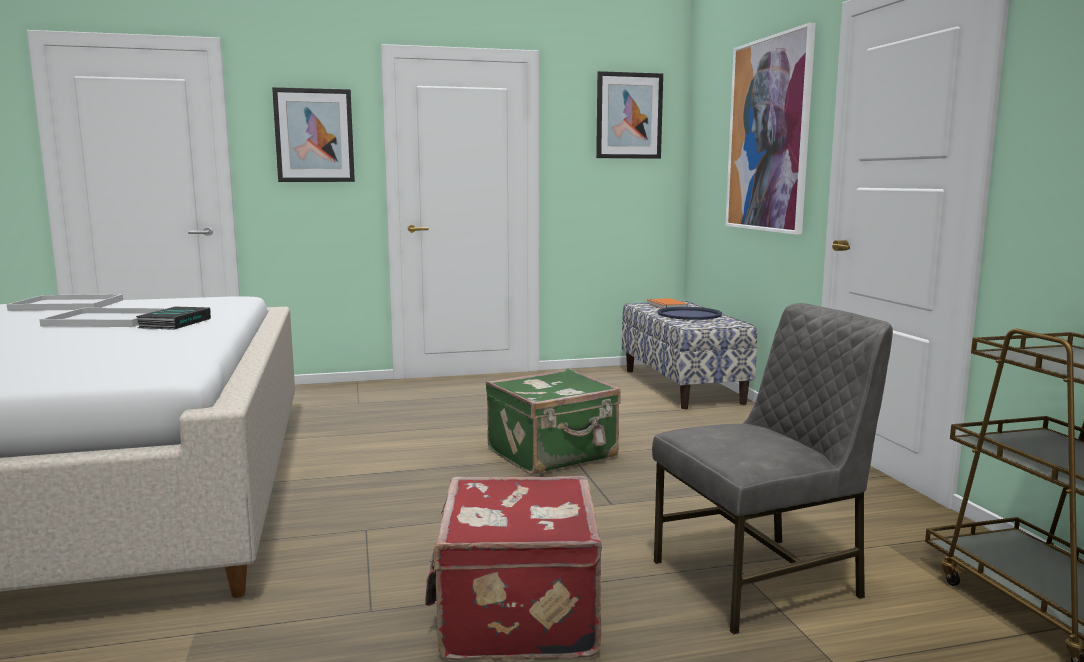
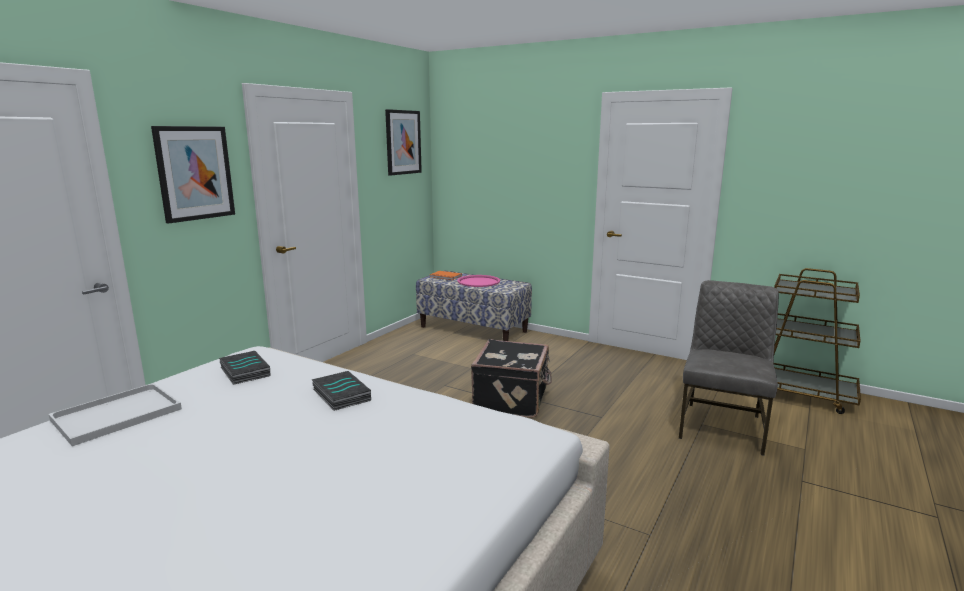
camera: 45 degrees left, 5 degrees up
white tray [39,308,167,327] -> none
red suitcase [425,476,602,661] -> none
green suitcase [486,368,621,475] -> black suitcase [471,339,552,418]
blue tray [657,307,722,320] -> pink tray [457,275,500,287]
picture [725,23,816,235] -> none
none -> book [219,351,271,385]

